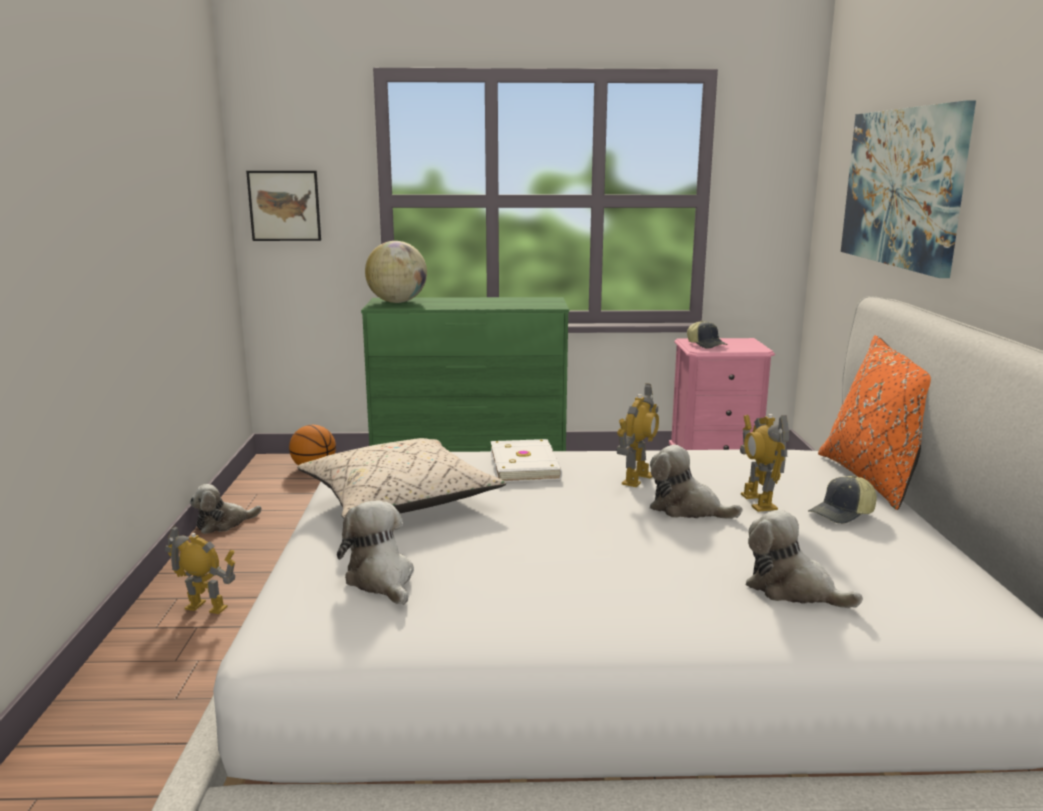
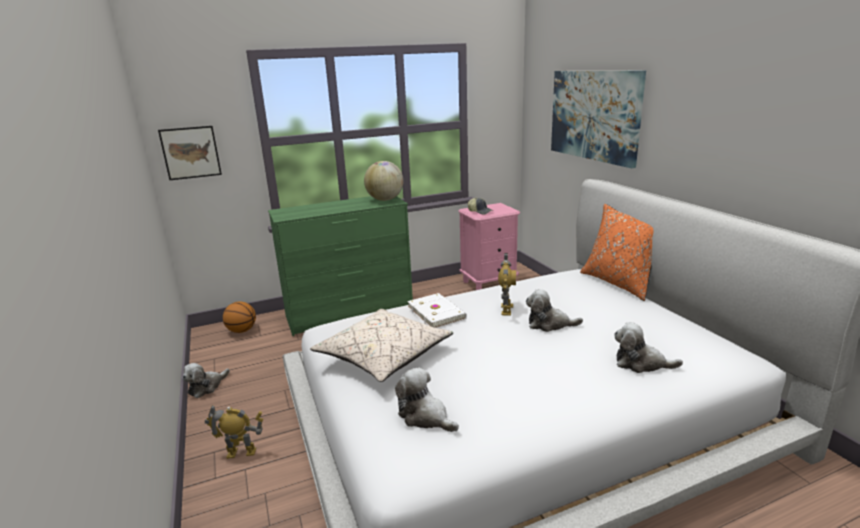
camera: 20 degrees left, 5 degrees up
globe [365,241,427,303] -> globe moved to [364,161,404,201]
toy robot [740,414,789,512] -> none
cap [808,475,877,524] -> none

